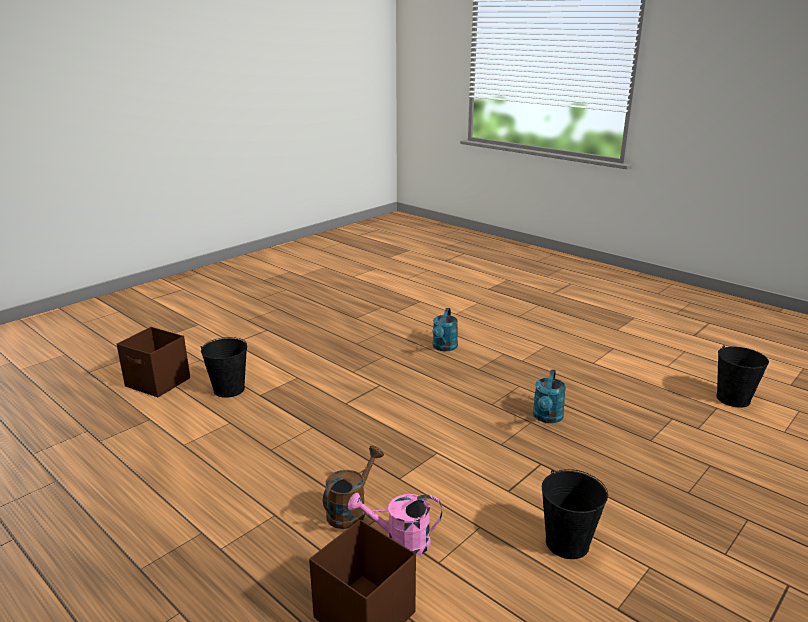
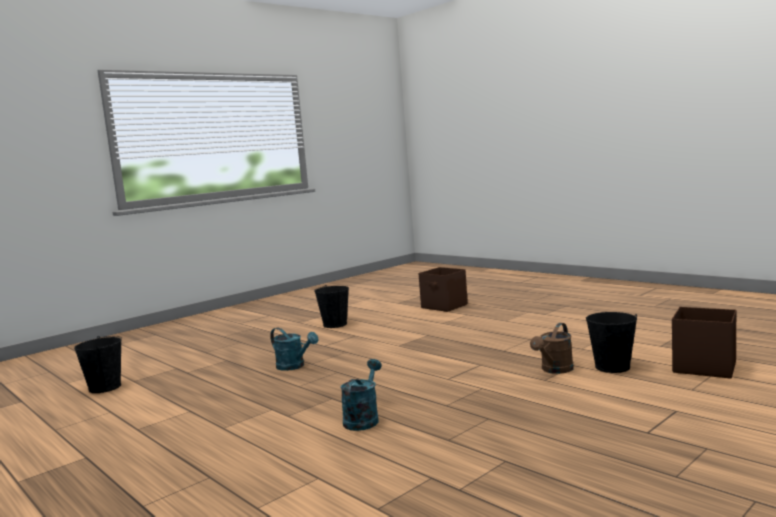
camera: 175 degrees left, 15 degrees down
brown watering can [323,446,384,529] -> brown watering can moved to [530,323,574,374]
pink watering can [348,493,442,556] -> none
turquoise watering can [533,369,566,423] -> turquoise watering can turned 105 degrees clockwise [270,328,318,371]

